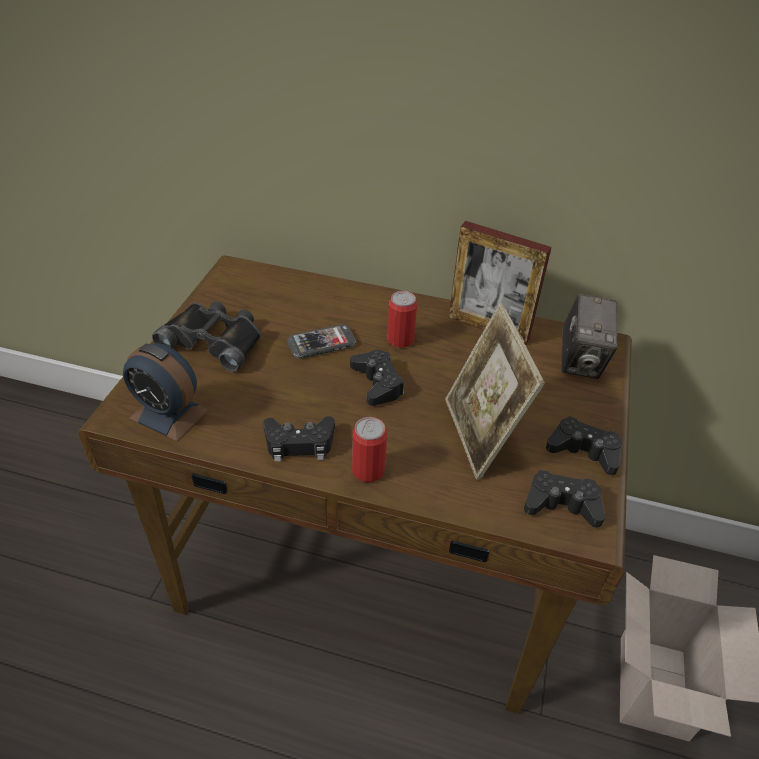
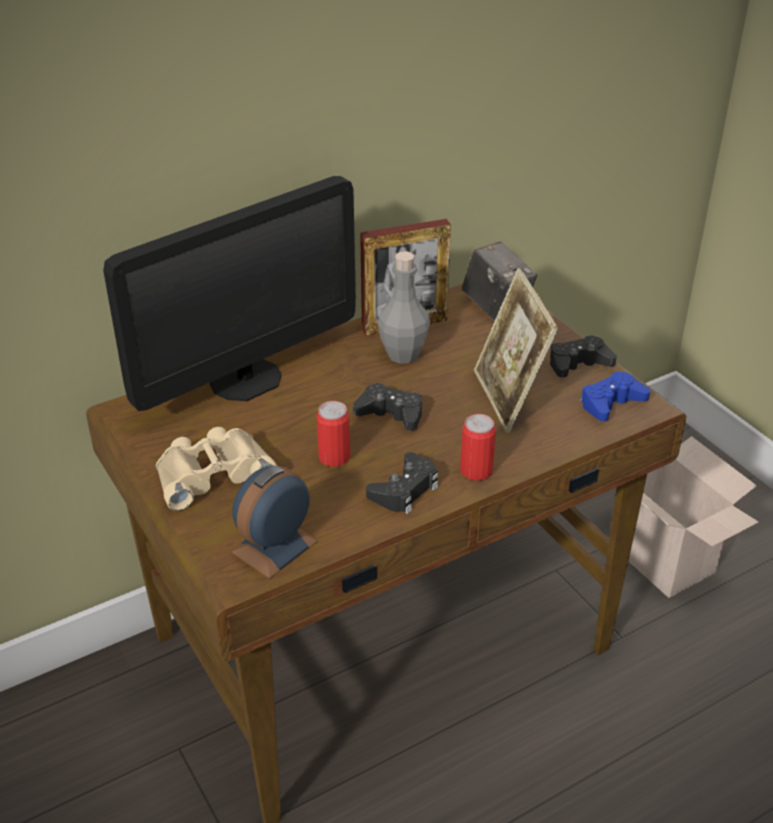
camera: 45 degrees left, 5 degrees down
alarm clock [123,343,208,441] -> alarm clock turned 150 degrees clockwise [231,465,318,579]
black binoculars [152,301,261,372] -> beige binoculars [156,427,276,511]
phone [287,324,356,359] -> none
can [387,291,417,348] -> can moved to [317,401,350,467]
picture frame [445,303,545,480] -> picture frame turned 45 degrees clockwise [474,268,558,433]
black game controller [524,470,605,528] -> blue game controller [580,371,650,421]
none -> monitor [103,176,356,411]
none -> grey bottle [378,251,430,364]

